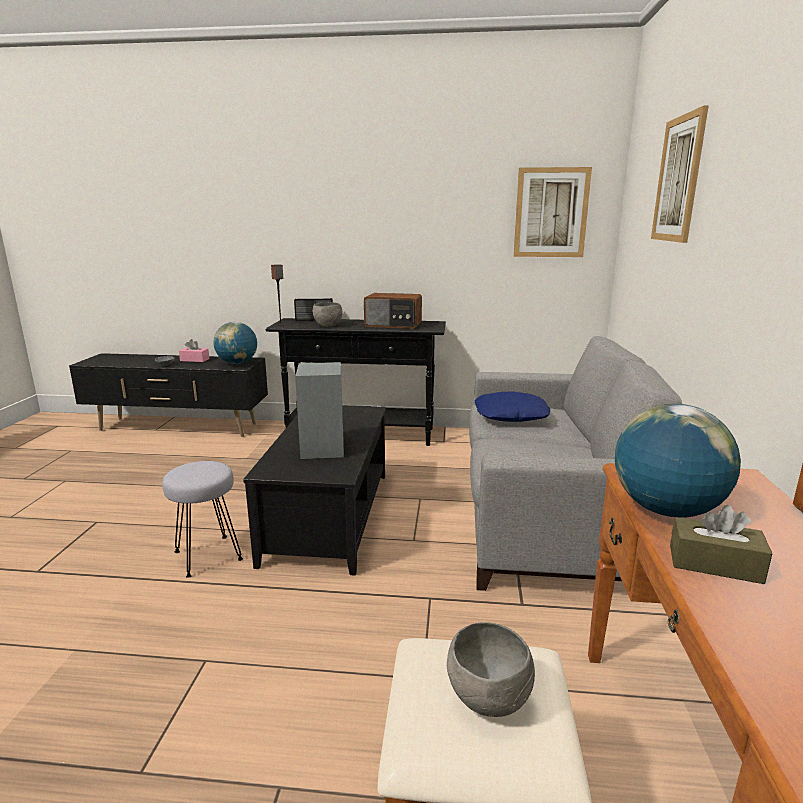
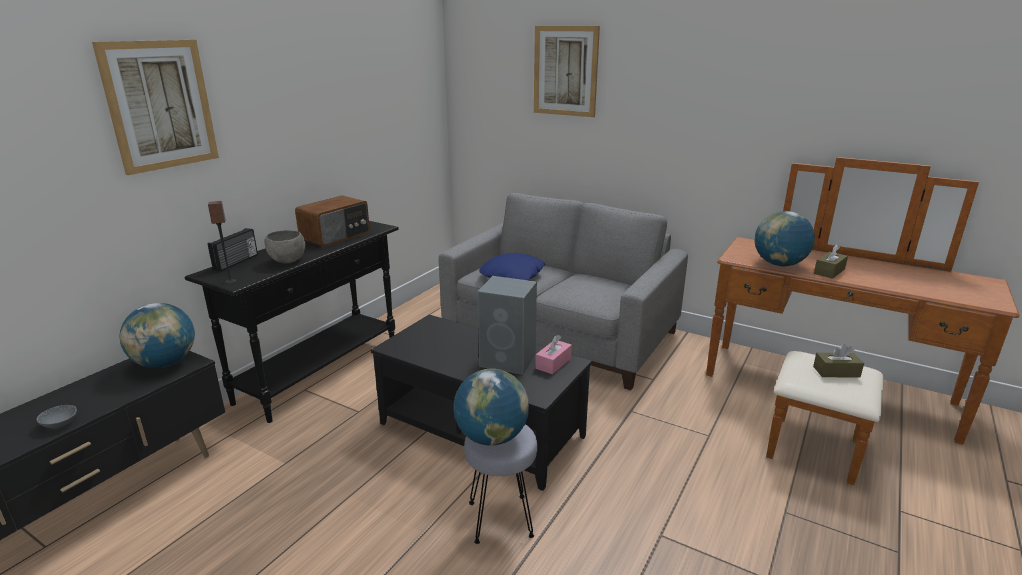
camera: 65 degrees left, 5 degrees up
pink tissue box [179,339,209,362] -> pink tissue box moved to [535,335,572,375]
grey bowl [447,622,535,717] -> brown tissue box [813,344,864,378]
picture [513,167,592,257] -> picture moved to [92,40,219,175]
none -> globe [453,369,529,446]

